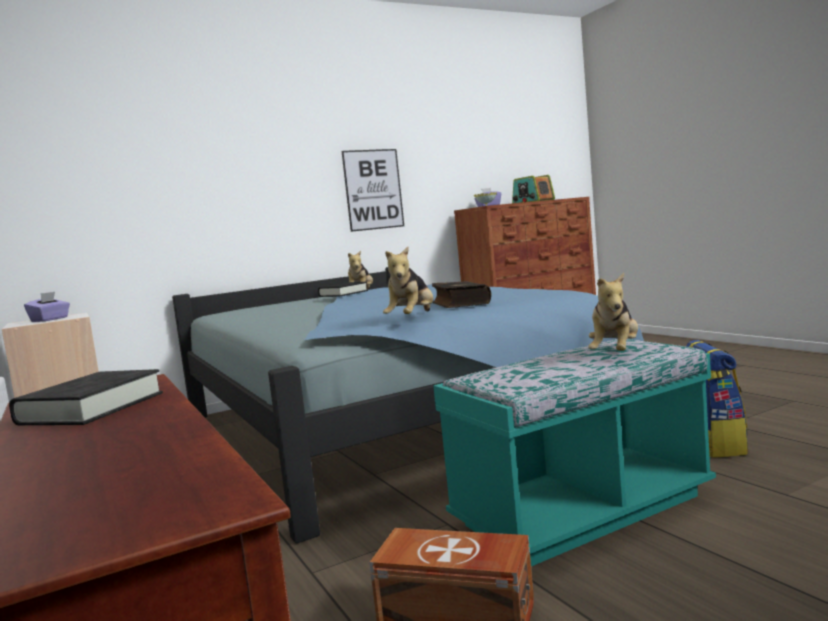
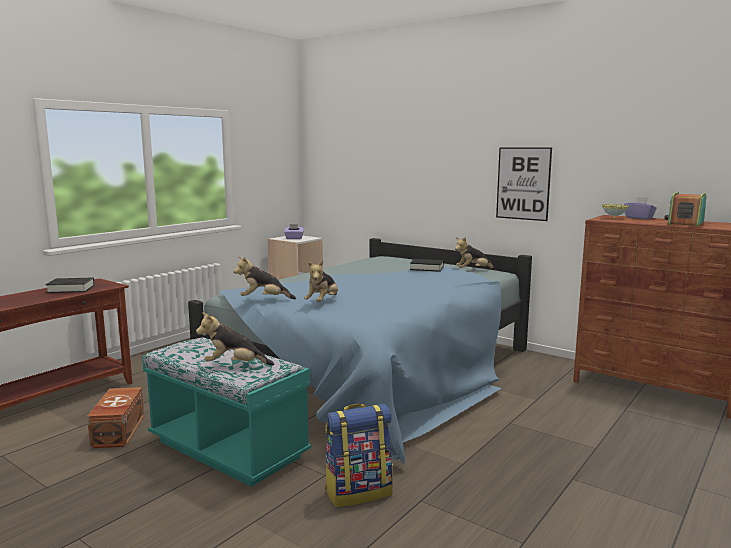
camera: 65 degrees right, 5 degrees up
book [432,281,491,308] -> plush toy [304,261,338,302]

